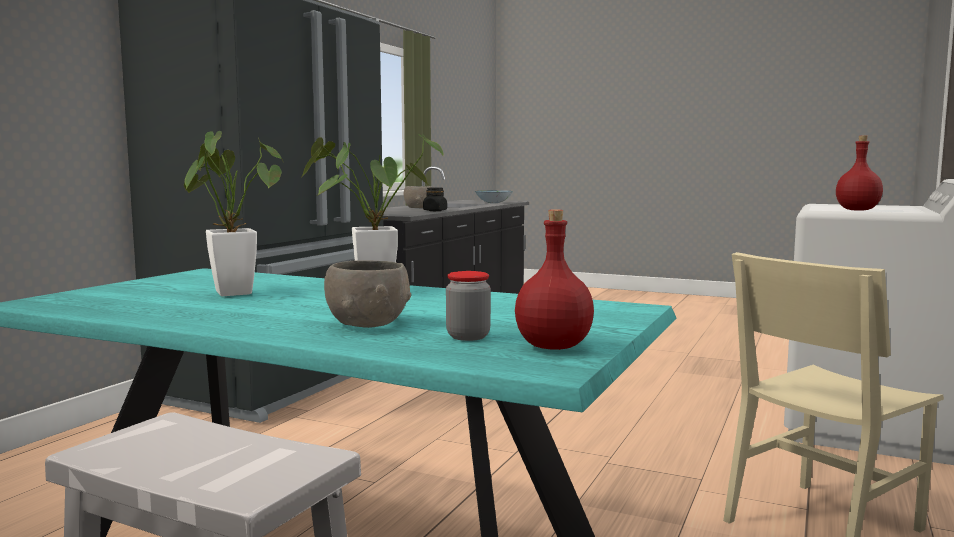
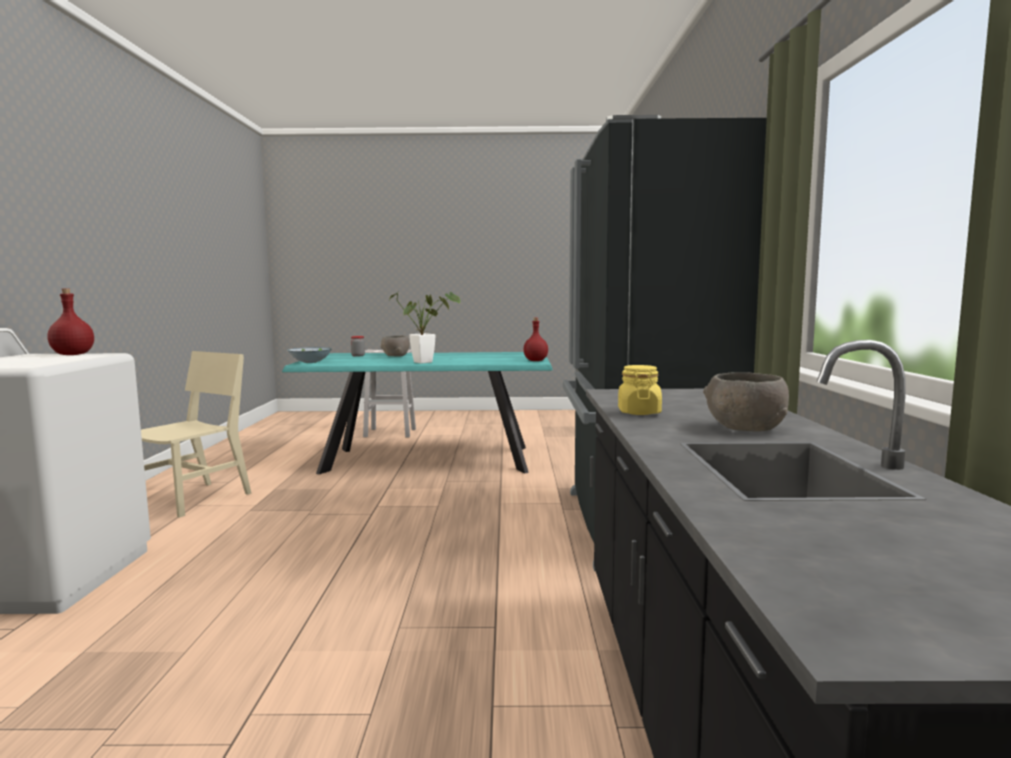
camera: 155 degrees right, 0 degrees up
potted plant [184,131,284,296] -> none
black jar [423,187,447,211] -> yellow jar [618,365,662,415]
bowl [475,190,513,203] -> bowl moved to [287,347,332,363]
red bottle [515,209,594,350] -> red bottle moved to [523,318,548,361]

